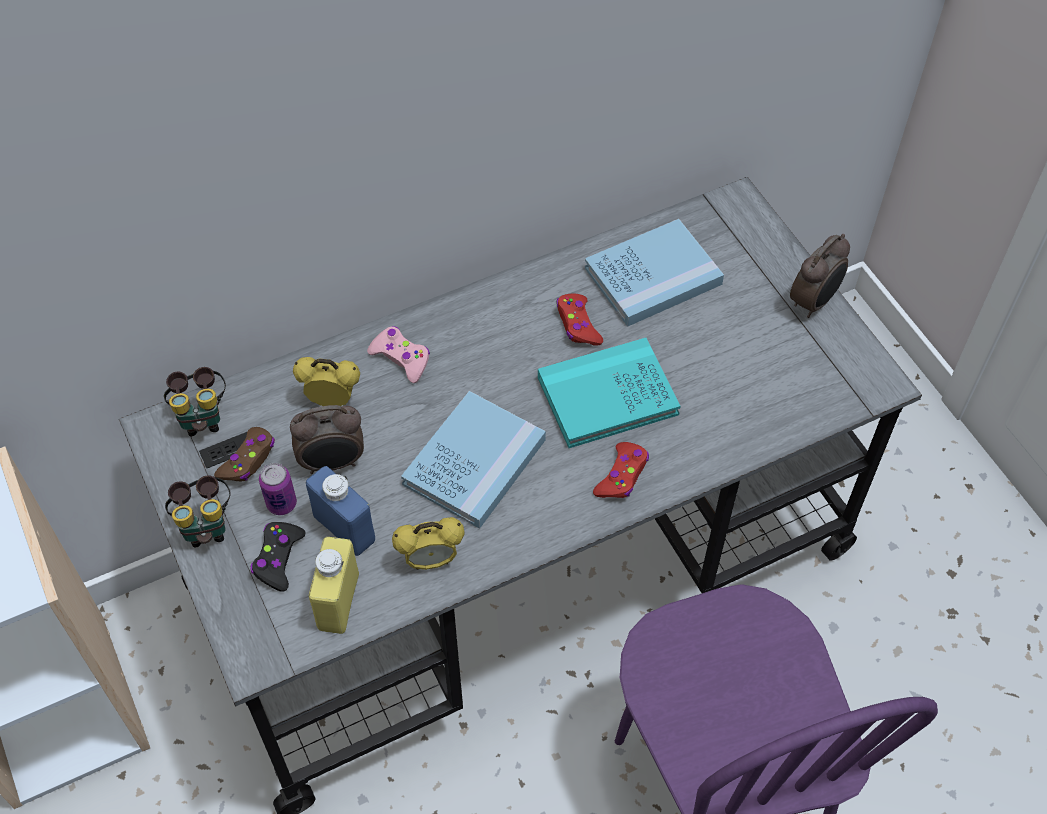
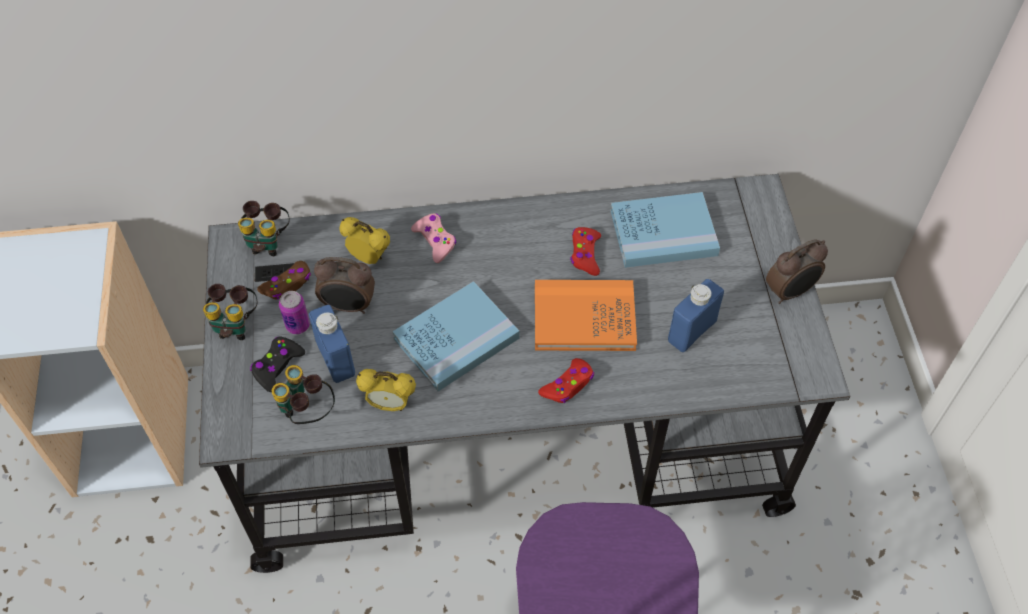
camera: 20 degrees right, 0 degrees up
yellow bottle [309,537,359,634] -> binoculars [272,365,335,424]
turquoise book [538,338,681,448] -> orange book [535,280,637,351]
none -> blue bottle [668,279,724,352]

